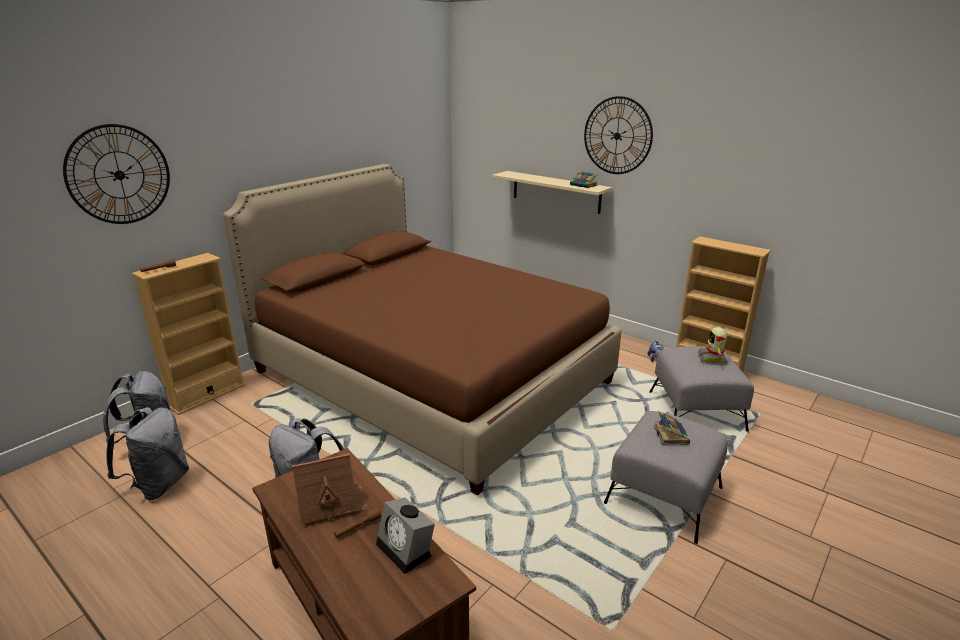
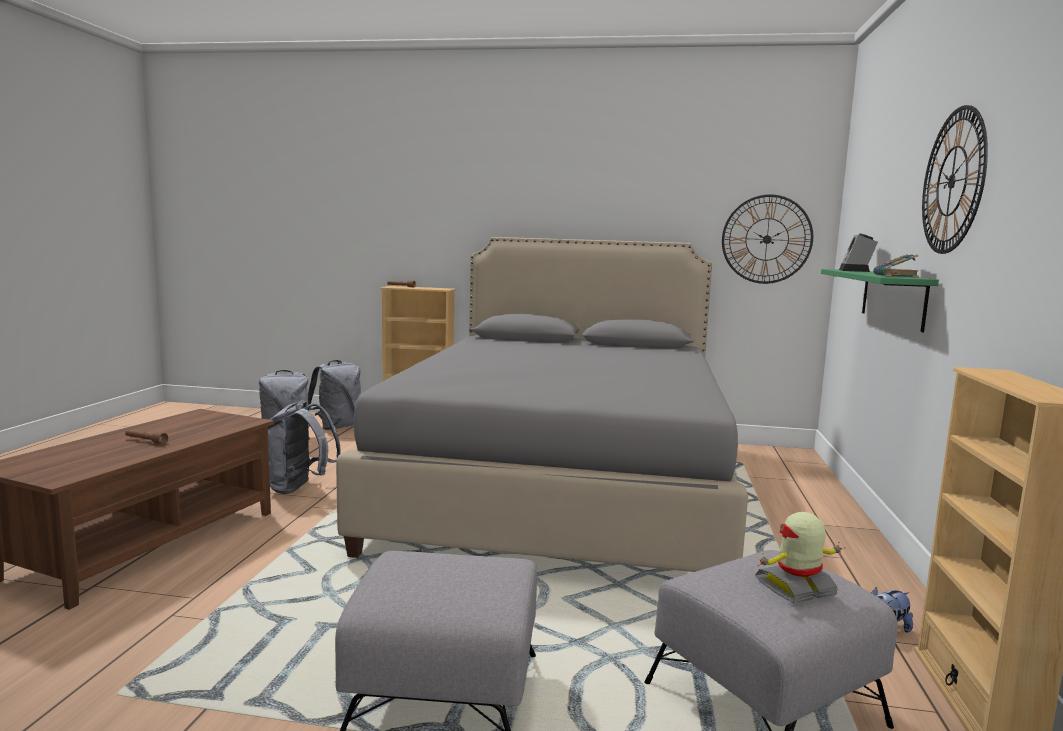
camera: 60 degrees right, 15 degrees down
wall clock [63,124,170,224] -> wall clock moved to [722,194,813,284]
brown bed [223,164,622,496] -> grey bed [336,237,748,572]
toy house [292,453,368,525] -> none
alarm clock [376,498,435,574] -> alarm clock moved to [839,234,878,272]
beige shelf [492,171,612,214] -> green shelf [821,269,939,332]
book [653,411,690,445] -> none

